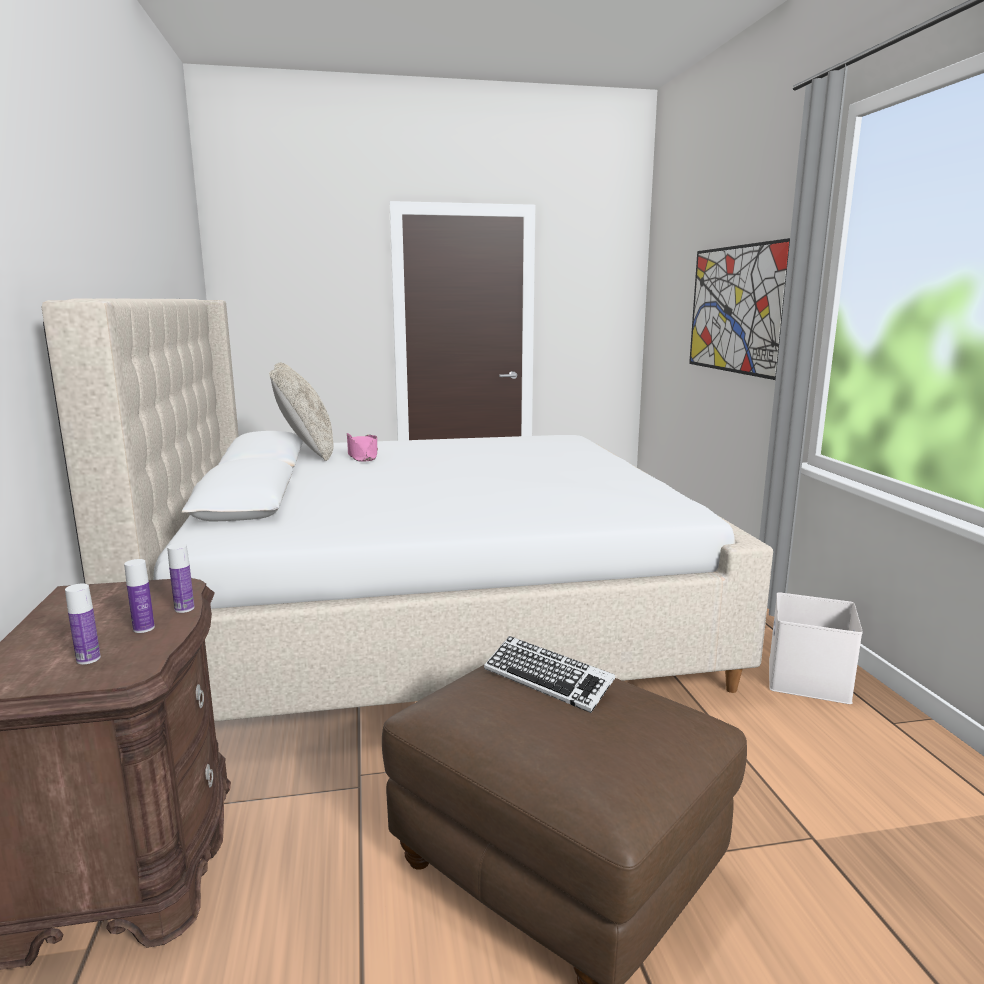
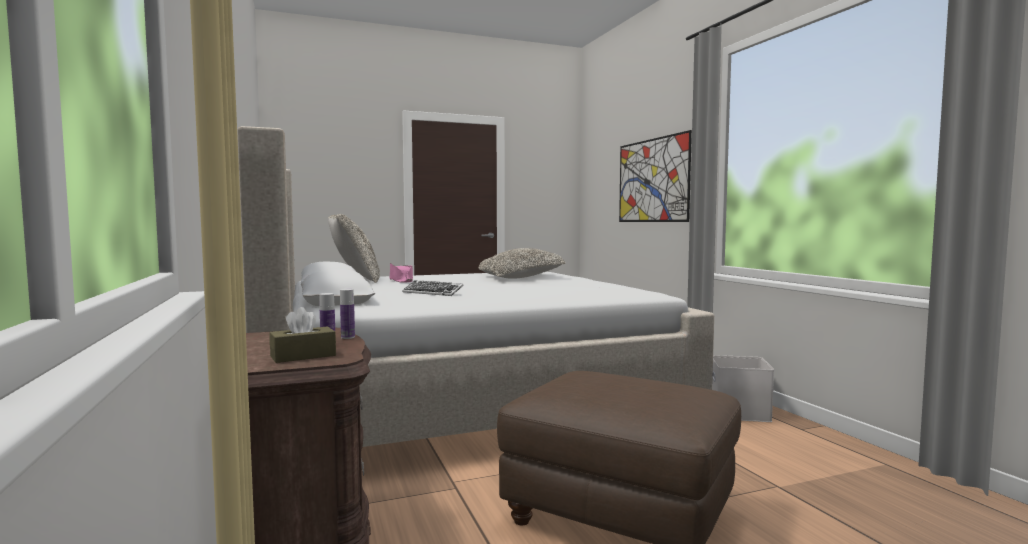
camera: 10 degrees left, 10 degrees down
bottle [65,584,101,664] -> brown tissue box [269,307,336,363]
keyboard [484,636,616,713] -> keyboard moved to [402,280,464,296]
none -> beige pillow [478,248,565,279]

